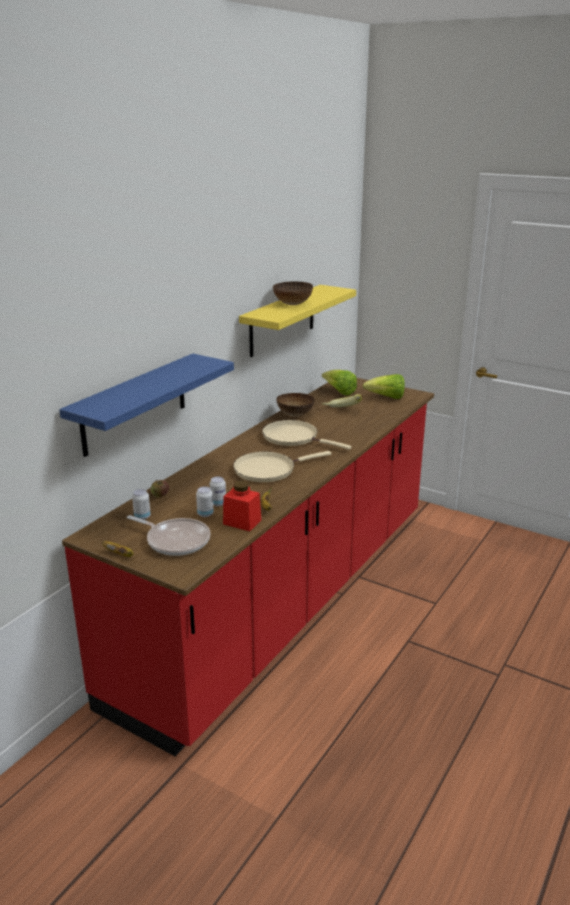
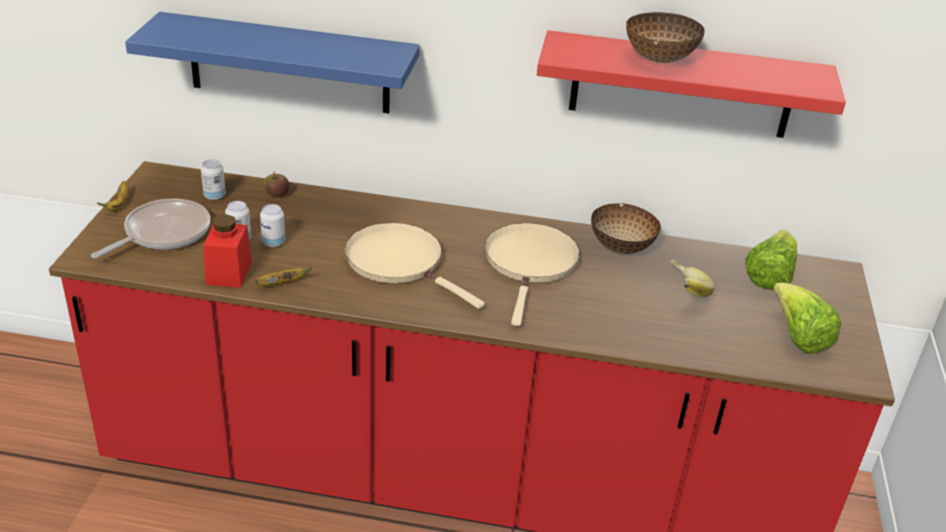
camera: 65 degrees right, 10 degrees up
frying pan [127,515,210,556] -> frying pan turned 150 degrees counterclockwise [91,198,210,258]
yellow shelf [239,285,356,357] -> red shelf [537,30,846,138]

